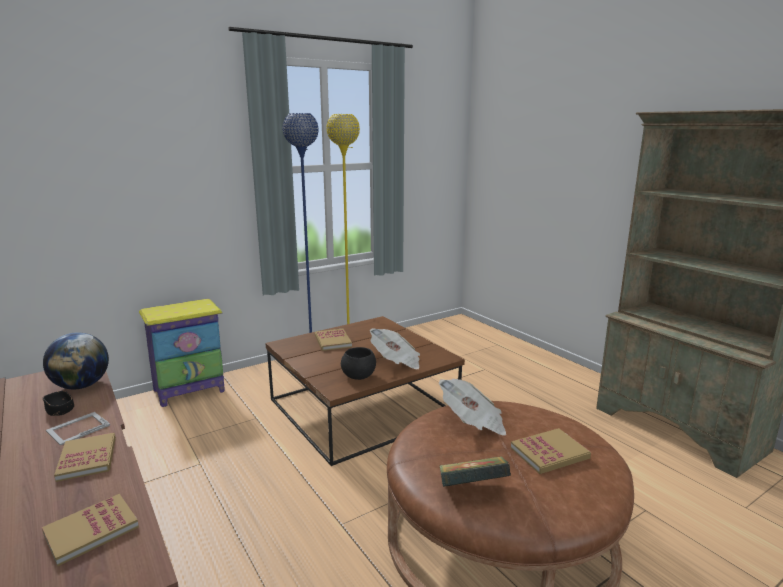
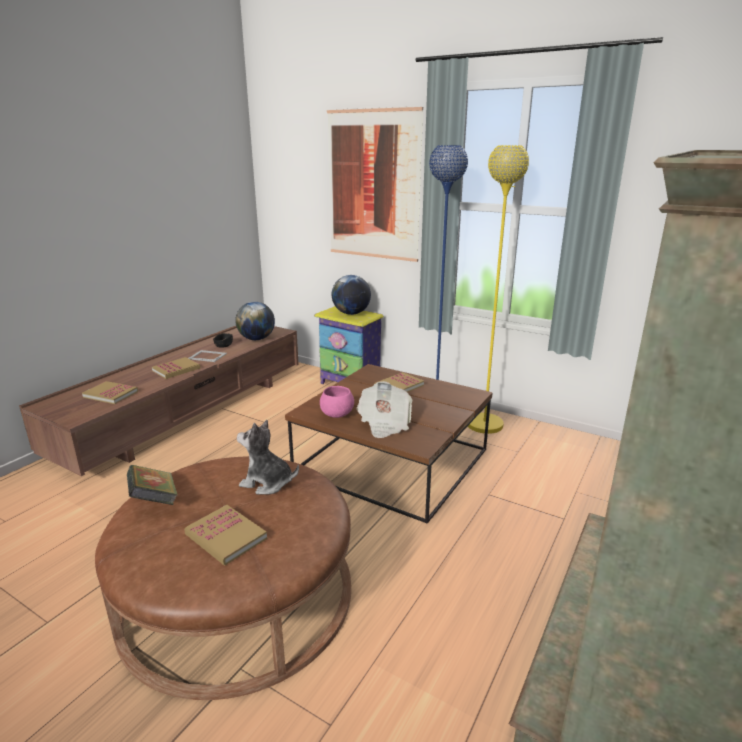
camera: 65 degrees right, 5 degrees up
black bowl [341,347,376,380] -> pink bowl [320,386,354,418]
newspaper [439,379,507,436] -> plush toy [237,420,299,495]
none -> picture [327,106,423,262]
none -> globe [332,275,371,315]

